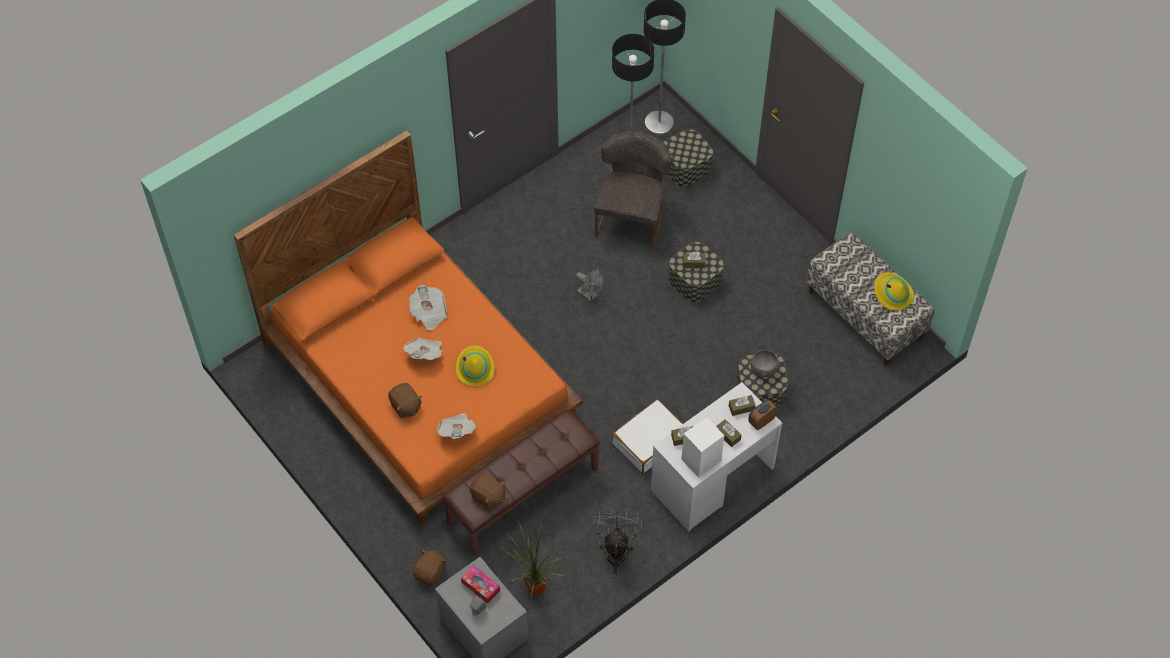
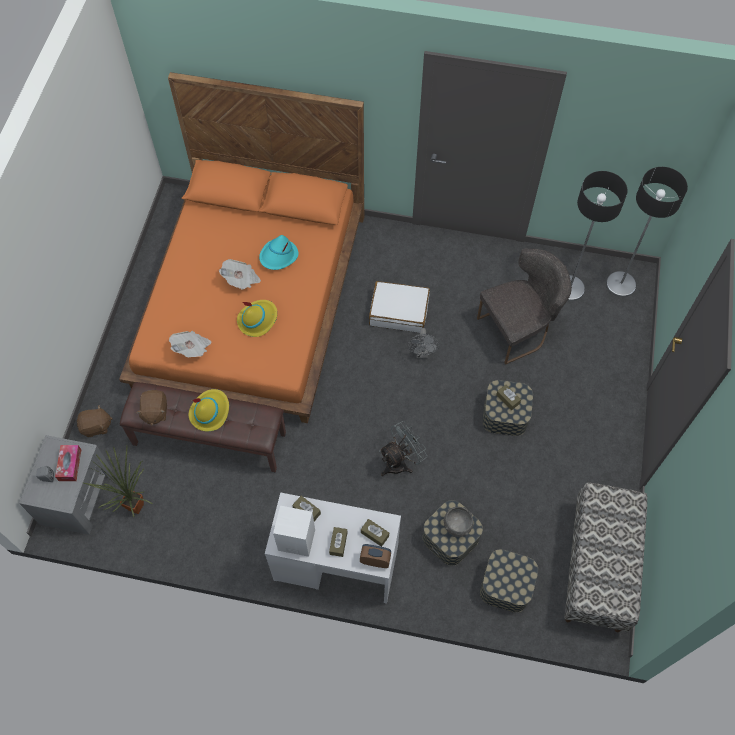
camera: 50 degrees right, 5 degrees up
brown plush toy [388,383,422,419] -> none
newspaper [409,285,448,331] -> turquoise hat [259,235,298,270]
grey fan [593,508,642,574] -> grey fan moved to [379,421,427,476]
white suitcase [612,399,684,473] -> white suitcase moved to [369,281,430,333]
storage box [663,129,713,187] -> storage box moved to [480,549,538,613]
yellow hat [874,272,914,310] -> yellow hat moved to [188,389,229,431]

